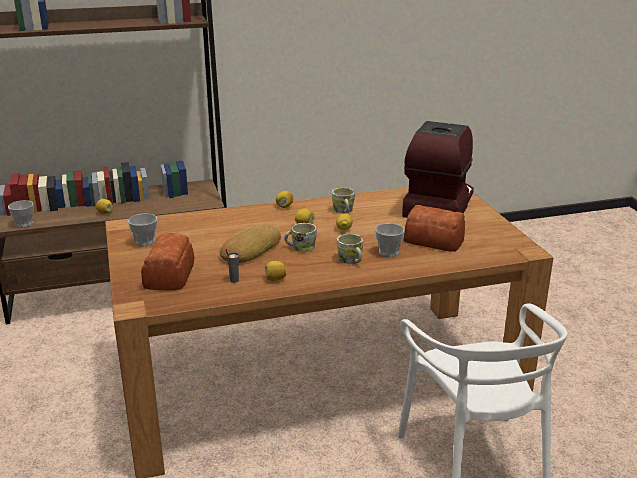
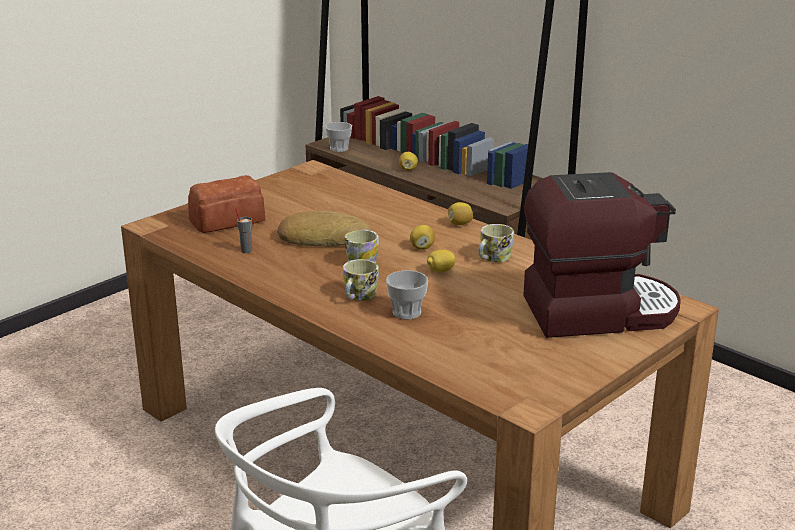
camera: 60 degrees right, 0 degrees up
cup [128,213,157,246] -> none
lemon [265,261,287,281] -> none
bread [404,205,465,252] -> none

